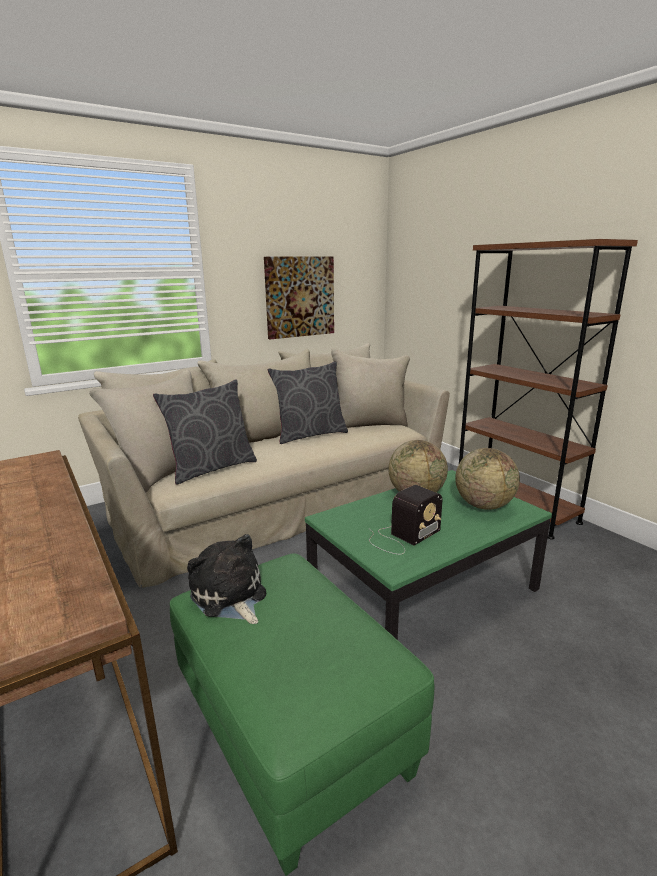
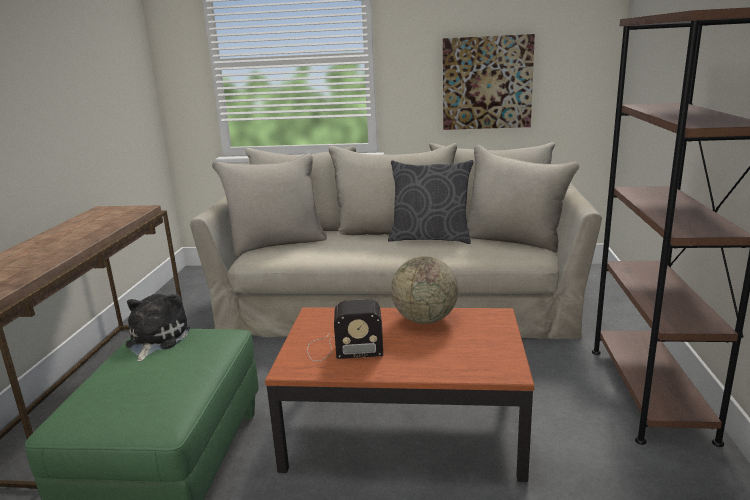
camera: 40 degrees right, 0 degrees up
grey pillow [153,379,257,485] -> none
green coffee table [305,470,552,640] -> brown coffee table [265,307,534,482]
globe [455,448,520,510] -> none

